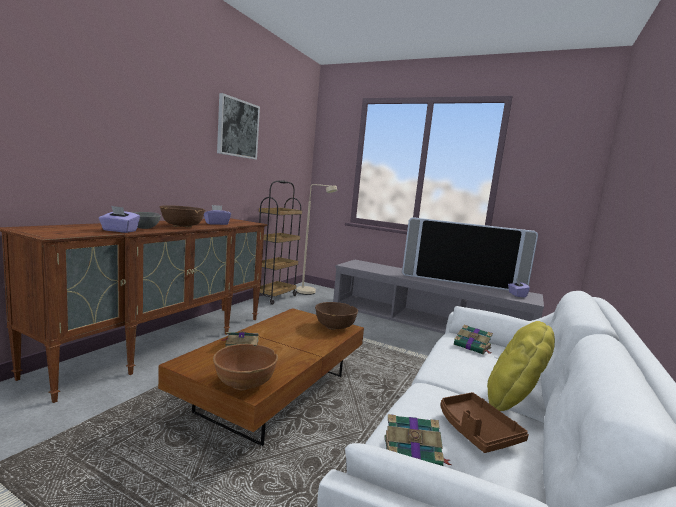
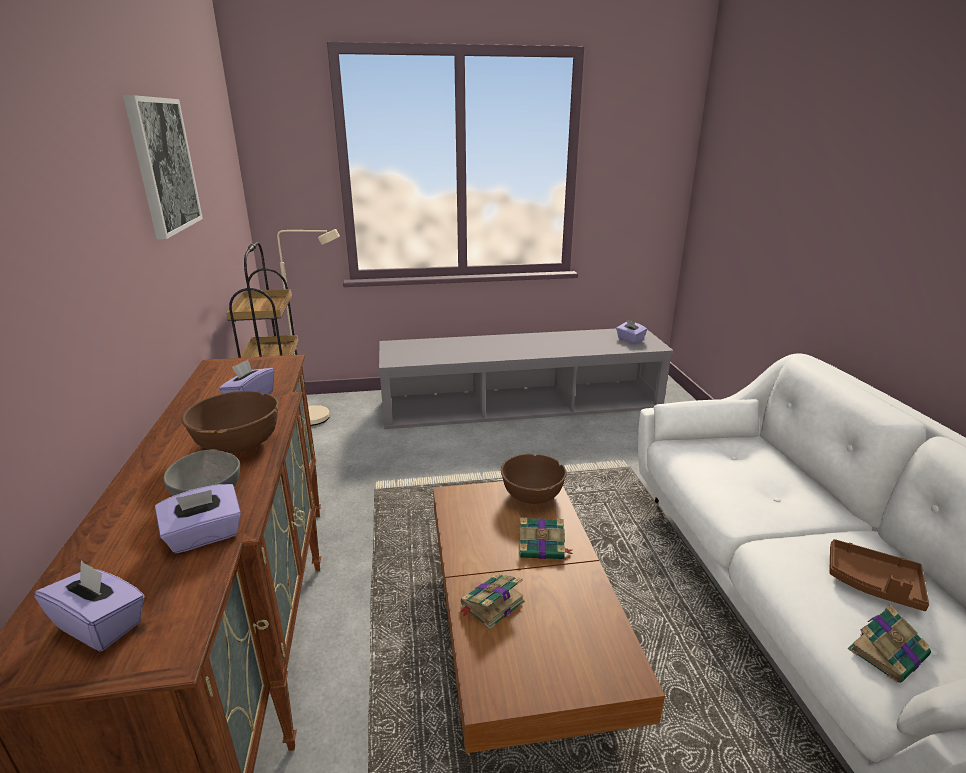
camera: 35 degrees left, 15 degrees up
brown bowl [213,344,278,390] -> none
television [402,217,538,290] -> none
book [454,325,493,355] -> book moved to [520,517,573,559]
yellow pillow [487,321,555,411] -> none
none -> purple tissue box [34,560,145,651]

